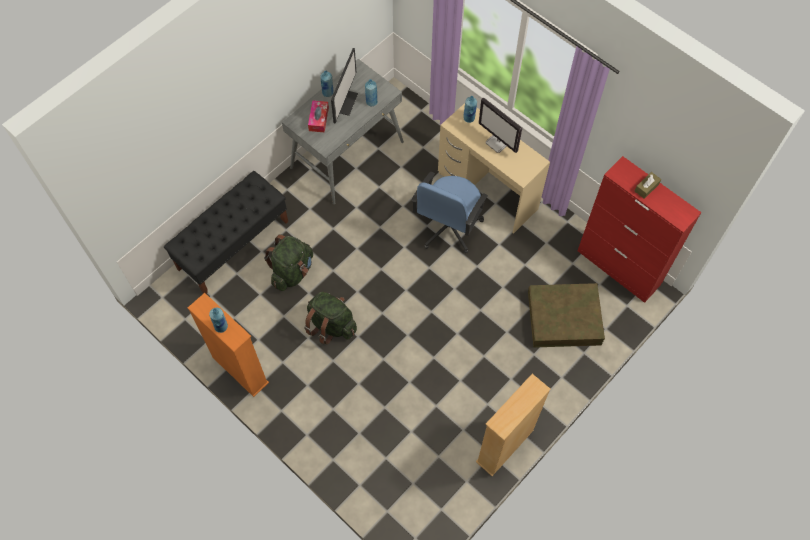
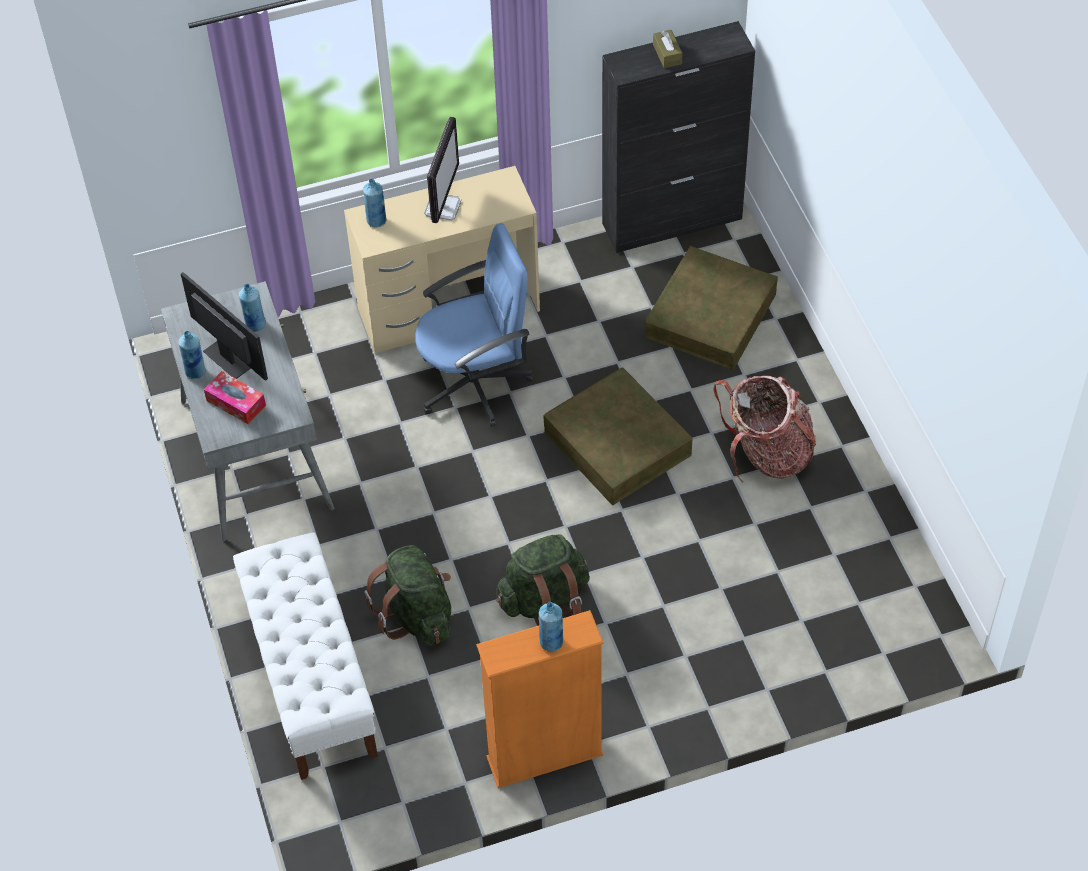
camera: 60 degrees left, 10 degrees down
black bench [164,171,288,294] -> white bench [233,533,378,780]
blue office chair [411,172,488,254] -> blue office chair turned 75 degrees counterclockwise [415,223,534,427]
beige bookcase [476,374,551,476] -> none
monitor [479,98,522,153] -> monitor turned 60 degrees counterclockwise [424,117,461,223]
red cabinet [578,156,701,303] -> black cabinet [602,21,755,253]
none -> brown storage box [543,368,693,505]
none -> backpack [713,376,816,482]

